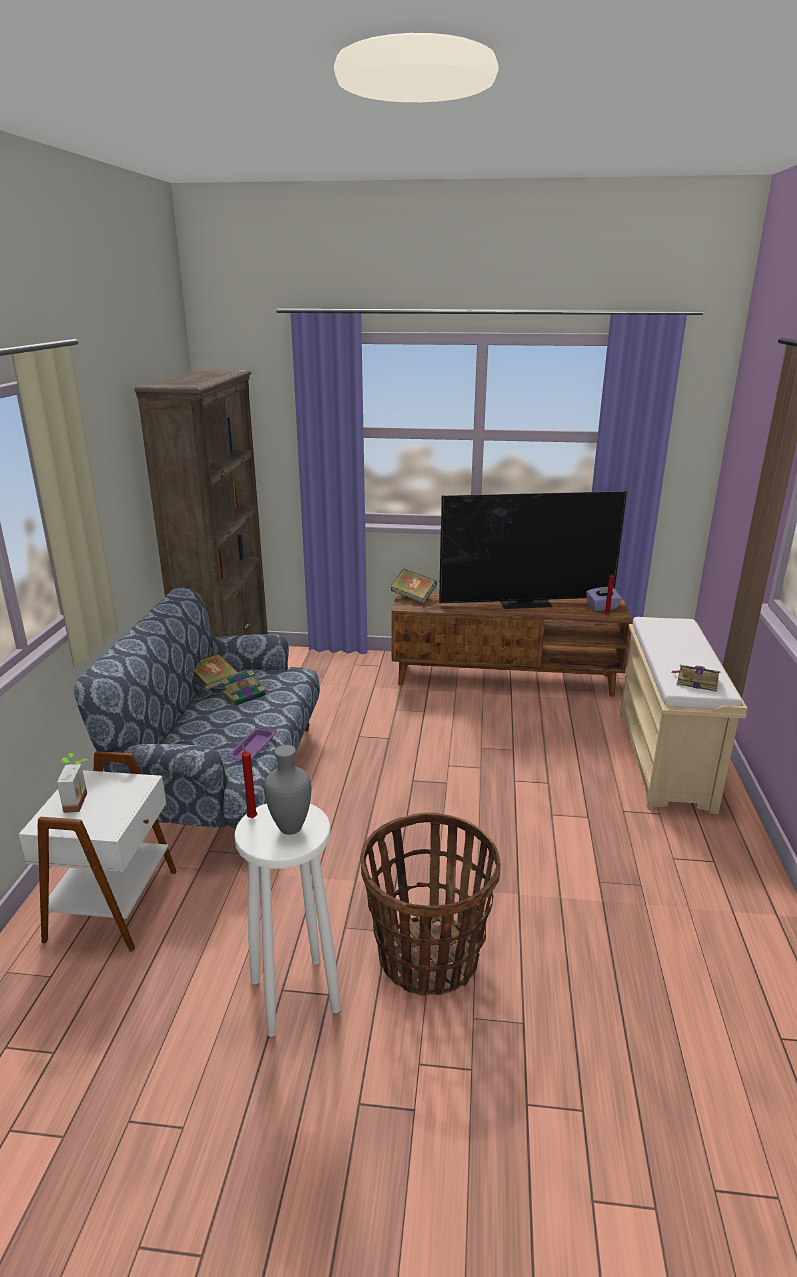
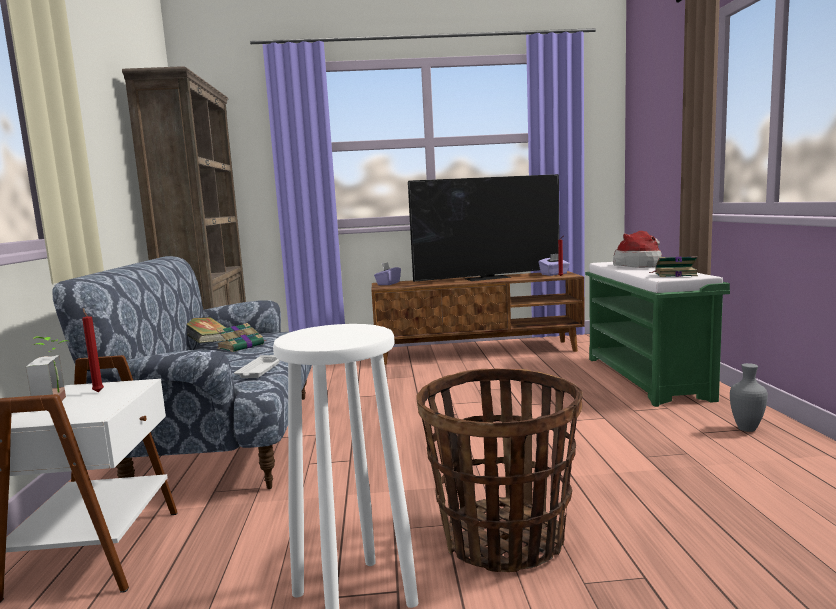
camera: 10 degrees left, 15 degrees down
purple tray [228,726,277,762] -> white tray [234,355,280,378]
red candle [241,742,257,818] -> red candle moved to [82,308,104,392]
grey vase [264,745,311,835] -> grey vase moved to [730,363,768,432]
book [390,569,437,604] -> purple tissue box [374,262,401,285]
beige bench [620,617,747,814] -> green bench [585,262,730,407]
none -> hat [613,231,662,268]

